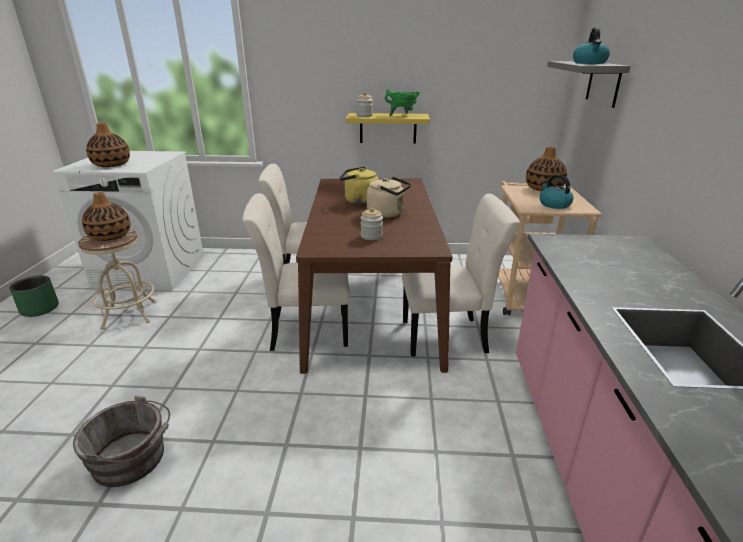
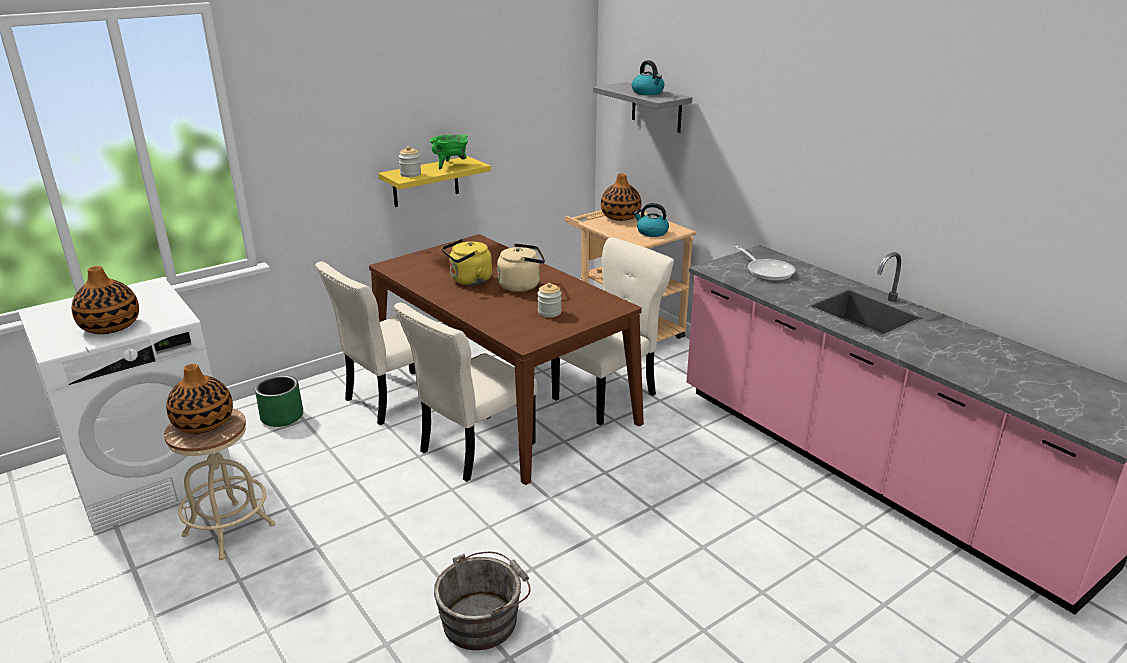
camera: 40 degrees left, 0 degrees up
green planter [9,276,59,317] -> green planter moved to [255,375,303,427]
none -> frying pan [735,246,795,281]

